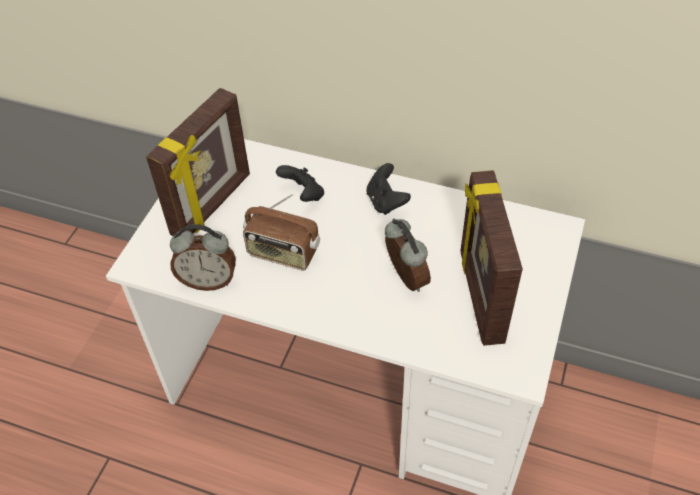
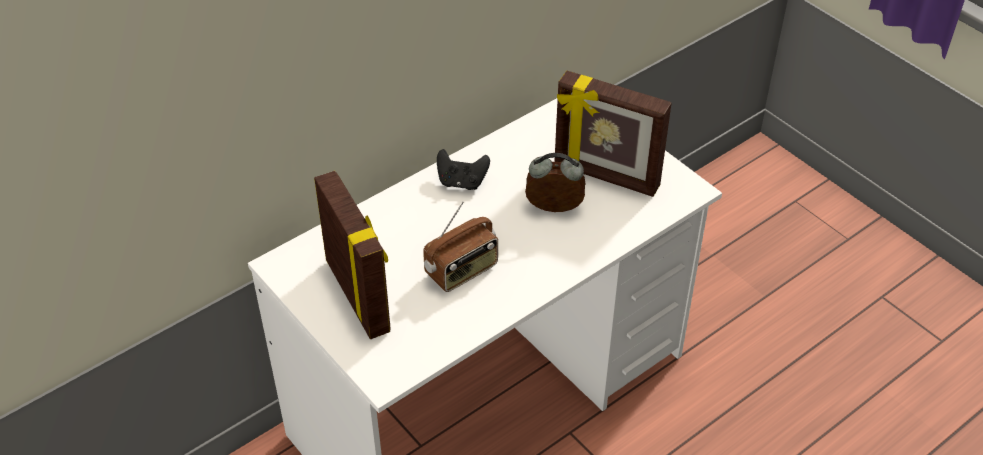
camera: 60 degrees left, 5 degrees down
alarm clock [170,224,236,291] -> none
black game controller [276,165,324,202] -> none

